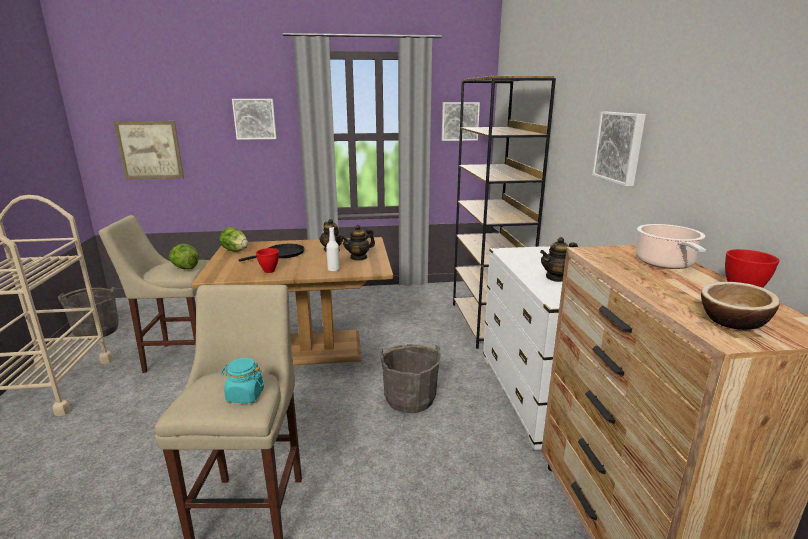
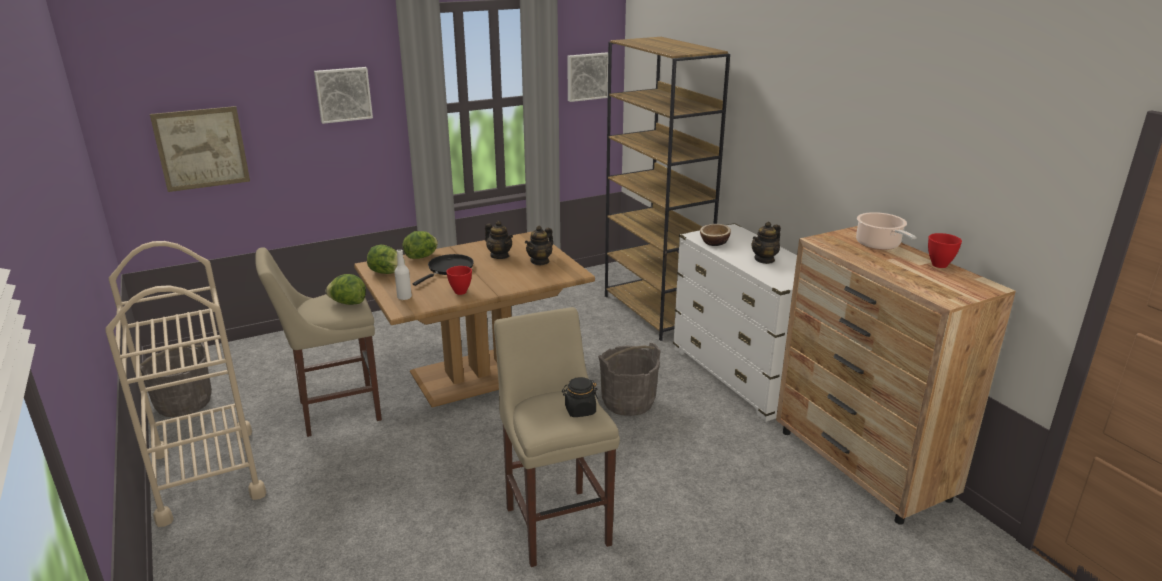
camera: 20 degrees left, 5 degrees up
turquoise jar [221,358,264,403] -> black jar [562,377,598,417]
white bottle [326,227,340,272] -> white bottle moved to [394,249,412,300]
picture [592,112,646,186] -> none
bowl [701,282,780,330] -> bowl moved to [700,224,731,246]
none -> lettuce [403,231,438,259]

